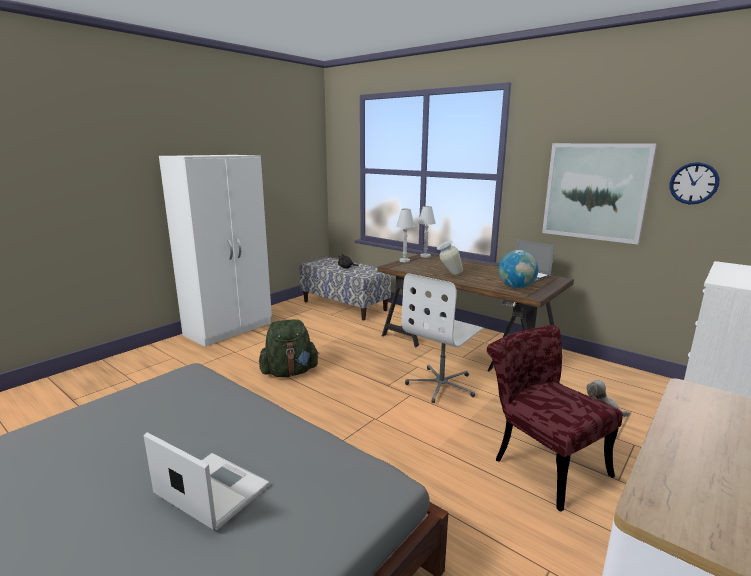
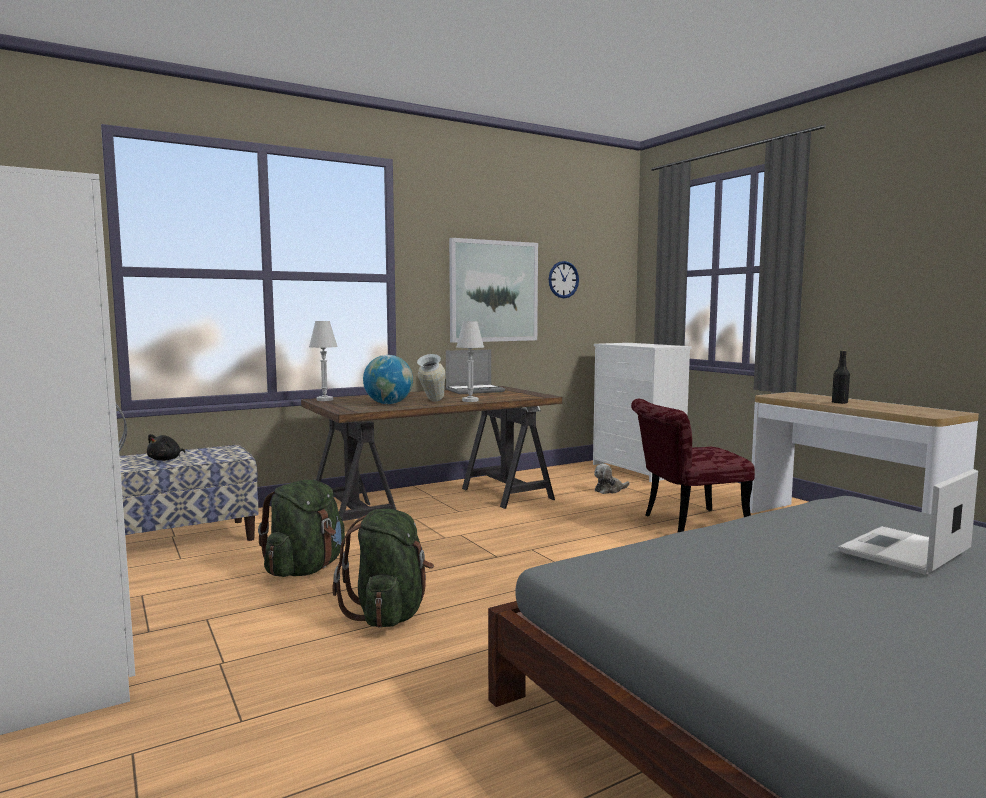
camera: 70 degrees left, 10 degrees down
white table lamp [396,209,415,262] -> white table lamp moved to [456,321,484,402]
white office chair [401,273,484,403] -> none
globe [498,250,539,289] -> globe moved to [363,355,413,404]
none -> green backpack [258,480,345,577]
none -> black bottle [832,351,850,404]

